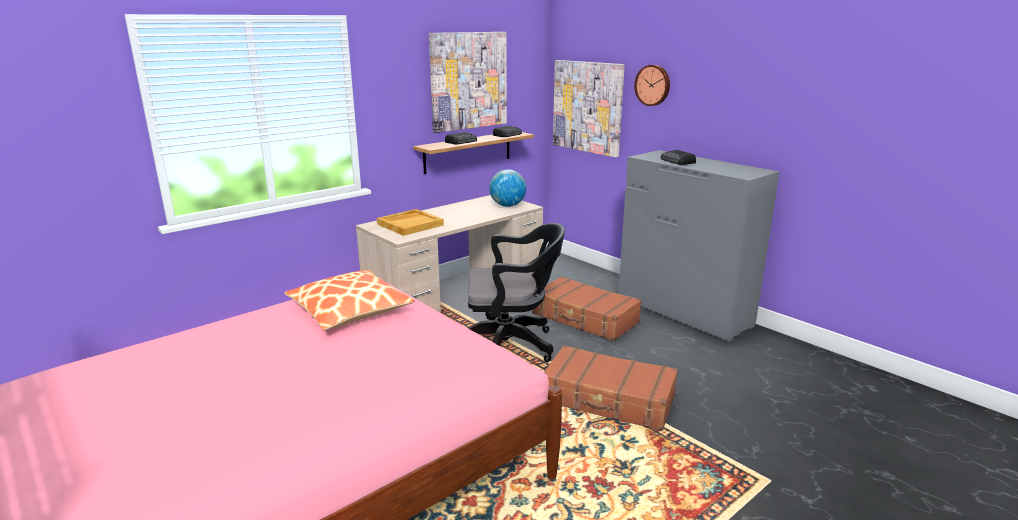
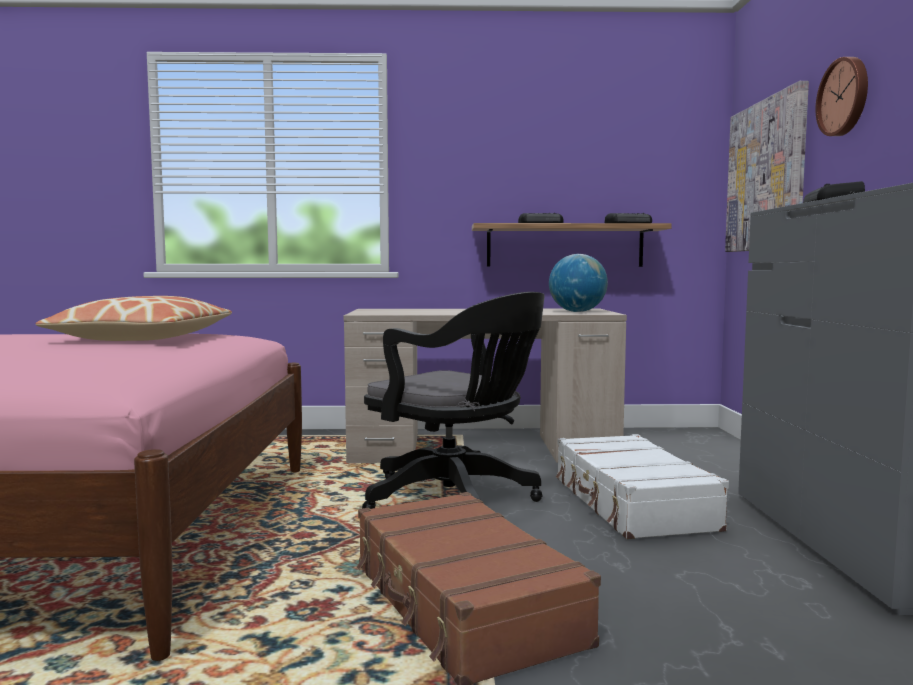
camera: 40 degrees right, 15 degrees down
beige tray [377,209,444,236] -> none
picture [429,32,507,133] -> none
brown suitcase [532,276,642,341] -> white suitcase [556,434,729,539]

